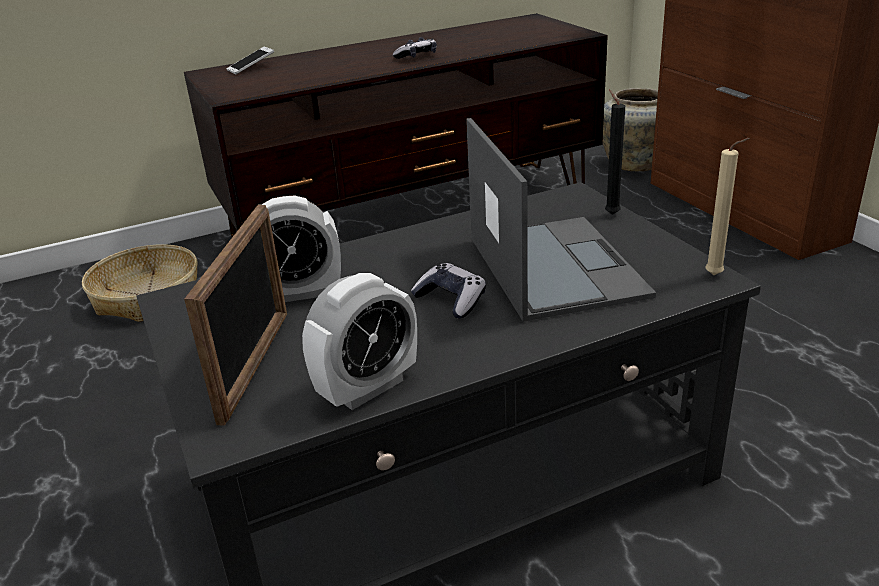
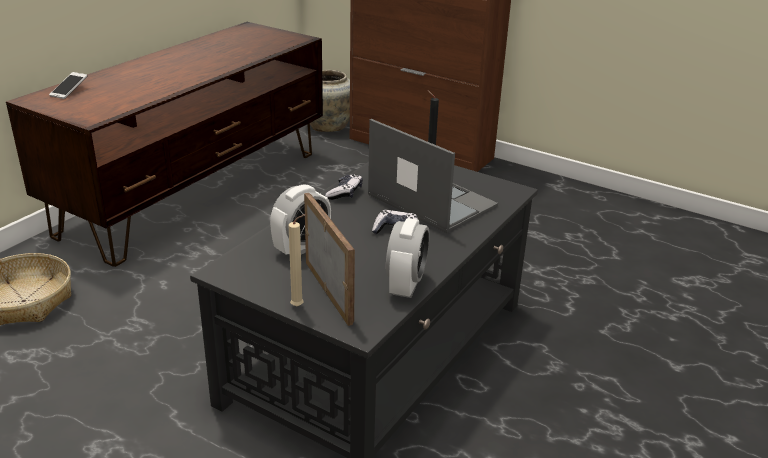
camera: 35 degrees left, 0 degrees up
game controller [393,37,437,59] -> game controller moved to [325,174,363,200]
beige candle [705,138,750,275] -> beige candle moved to [288,214,306,306]

